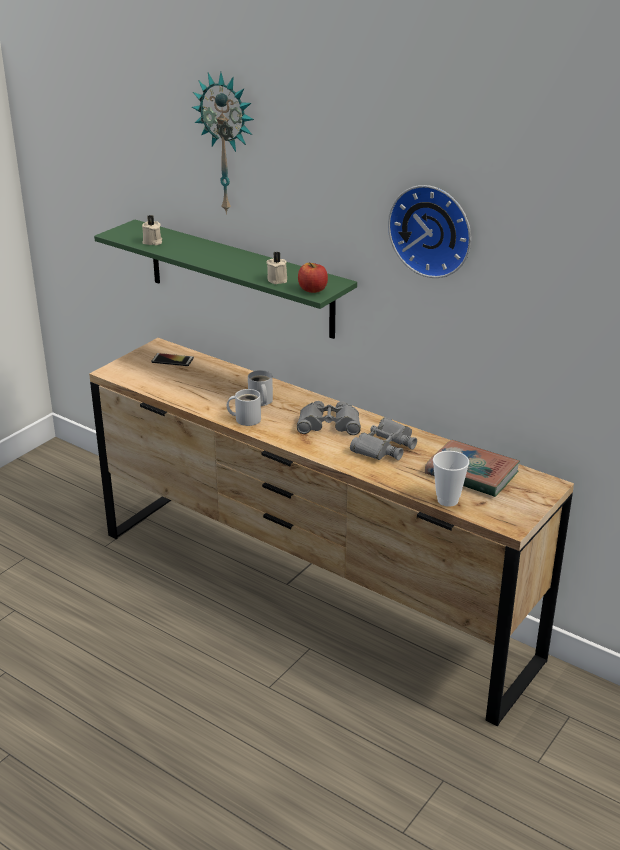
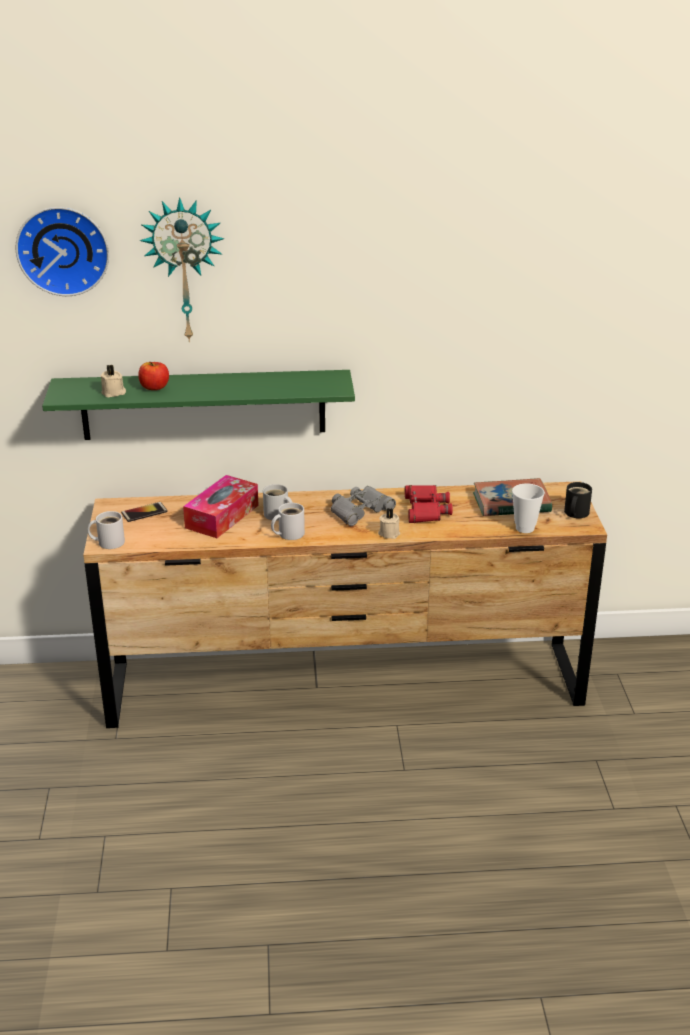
camera: 40 degrees left, 0 degrees up
beige candle [266,252,287,284] -> beige candle moved to [378,508,400,539]
apple [298,262,328,293] -> apple moved to [138,362,169,390]
grey binoculars [350,417,417,460] -> red binoculars [405,485,453,523]
wall clock [388,185,471,278] -> wall clock moved to [16,207,109,296]
none -> white mug [88,511,125,549]
none -> tissue box [183,475,259,538]
none -> black mug [564,482,592,518]

